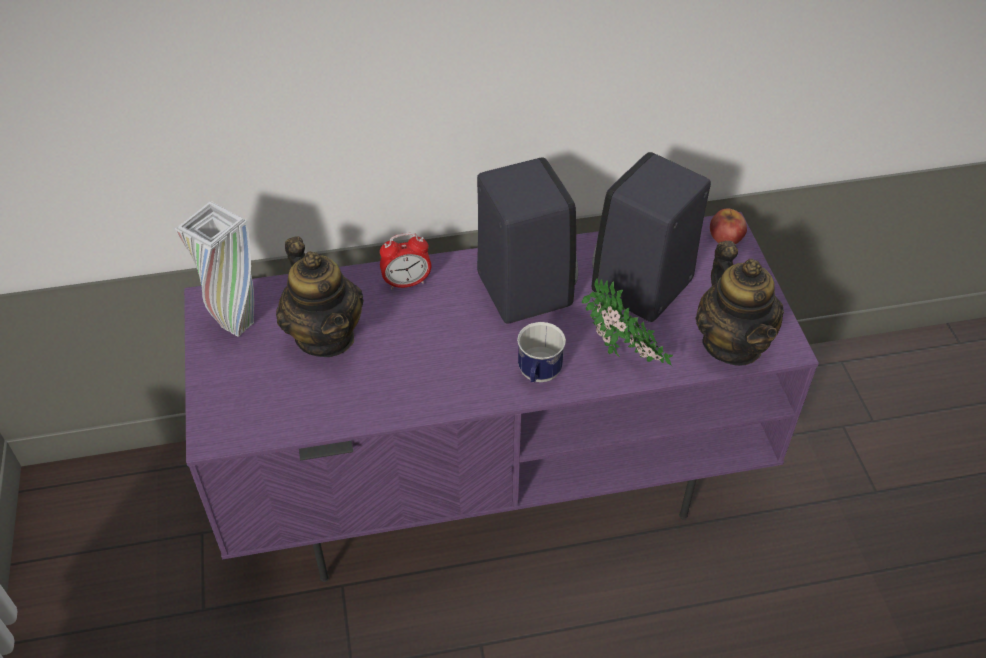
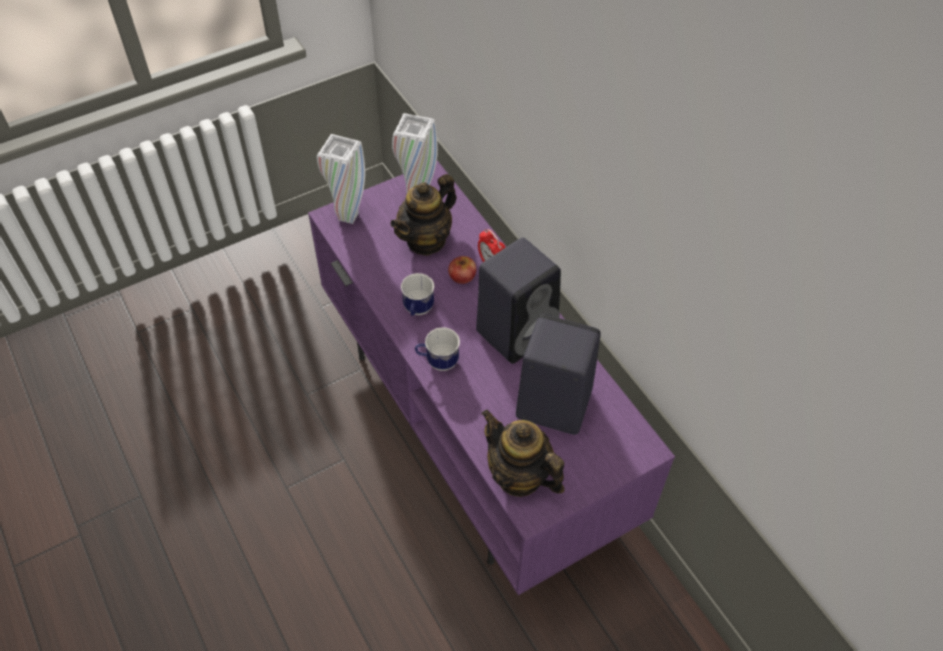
camera: 70 degrees right, 5 degrees up
potted plant [582,278,673,366] -> none
teapot [696,241,784,366] -> teapot turned 75 degrees clockwise [481,409,565,497]
apple [710,208,747,244] -> apple moved to [448,256,476,284]
none -> white vase [317,134,365,224]
none -> mug [401,273,434,316]

